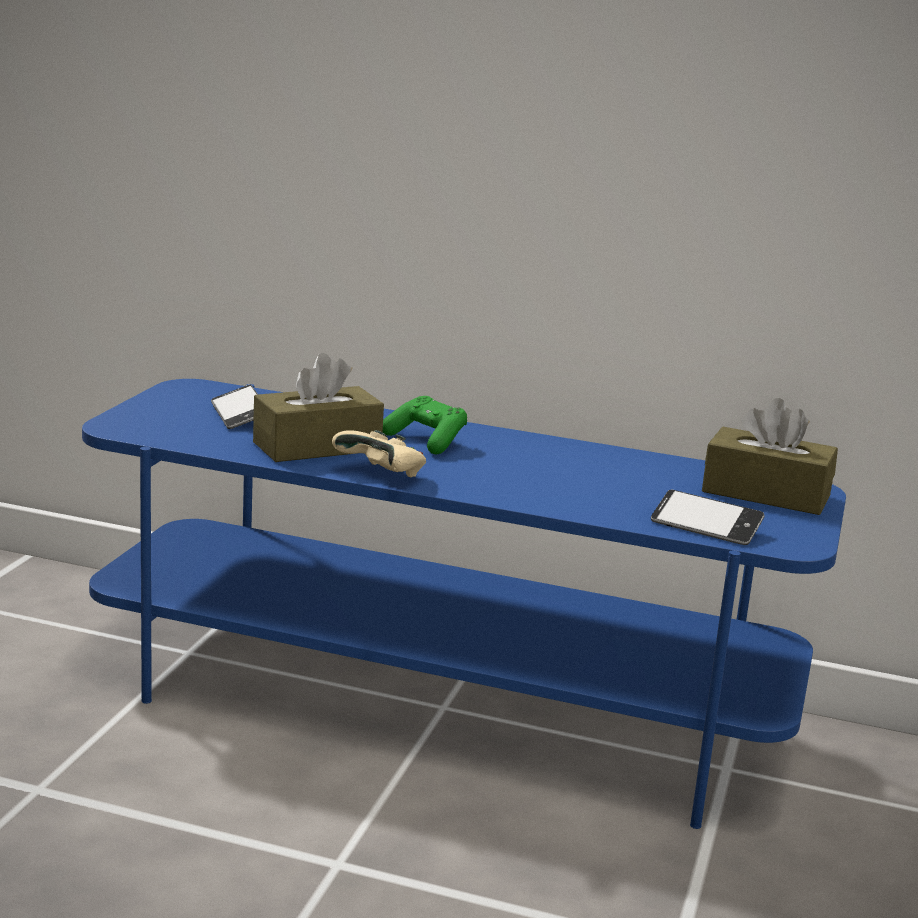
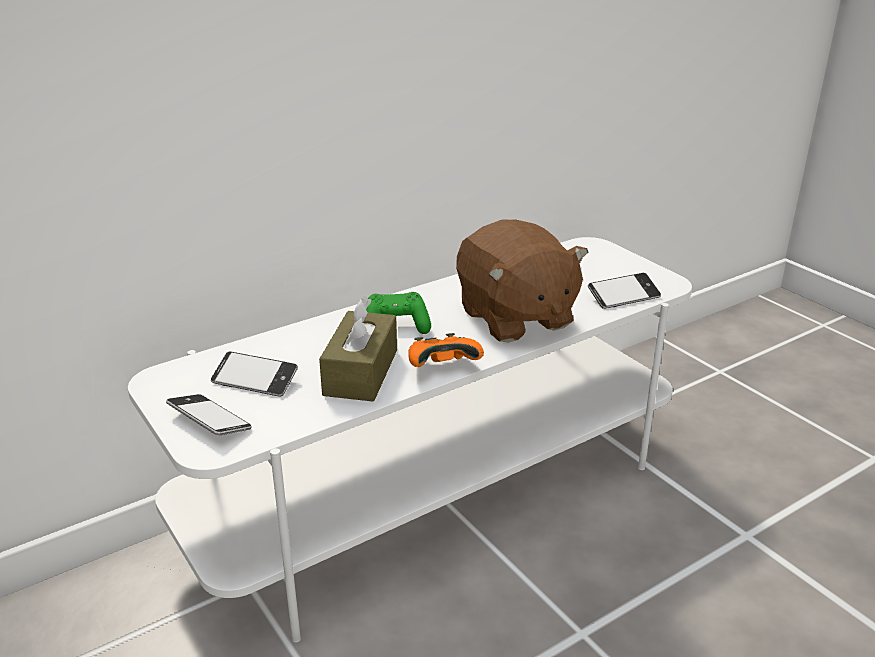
camera: 50 degrees left, 10 degrees up
blue tv stand [82,379,846,829] -> white tv stand [128,237,692,643]
beige game controller [332,430,427,477] -> orange game controller [408,333,484,367]
brown tissue box [702,398,838,515] -> none
none -> phone [166,394,252,435]
none -> brown plush toy [456,220,588,343]

